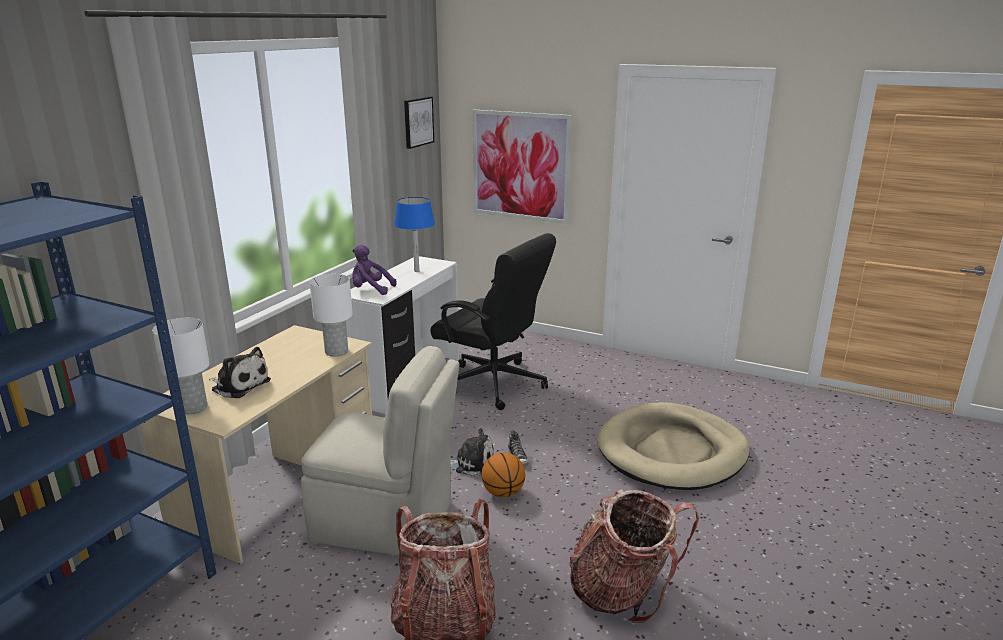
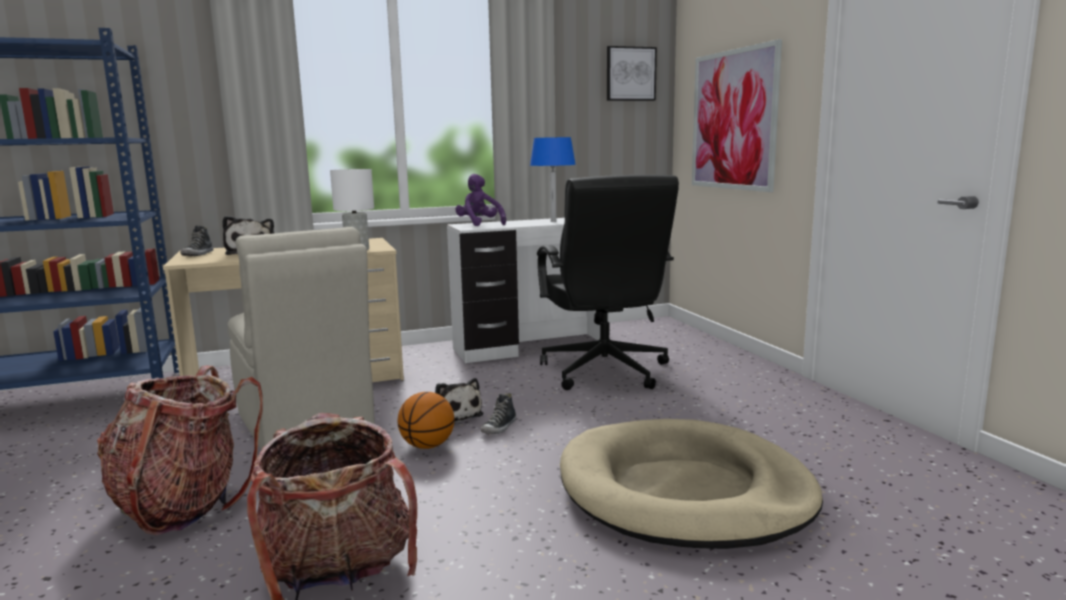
camera: 45 degrees right, 10 degrees down
white table lamp [152,318,210,414] -> shoe [180,225,213,256]

